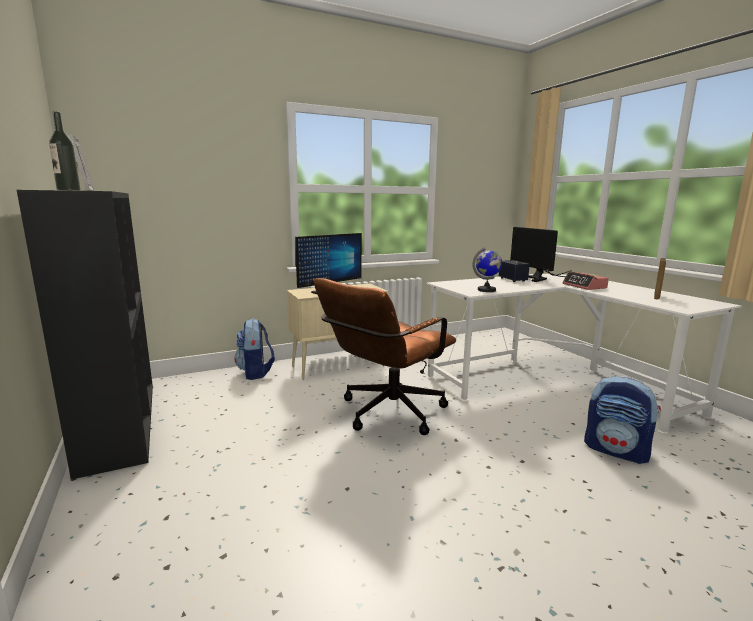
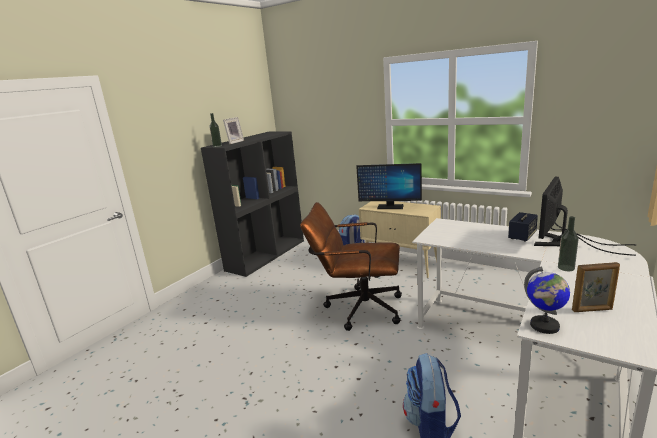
camera: 60 degrees right, 5 degrees up
globe [472,247,502,292] -> globe moved to [524,267,570,334]
alarm clock [562,271,609,290] -> bottle [558,216,579,271]

